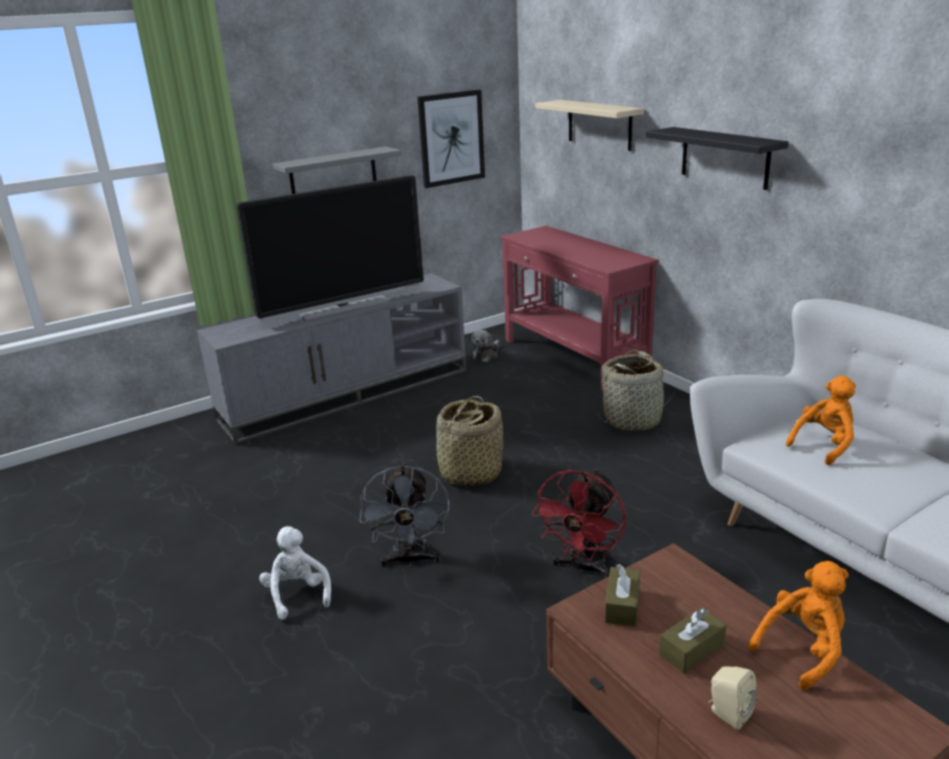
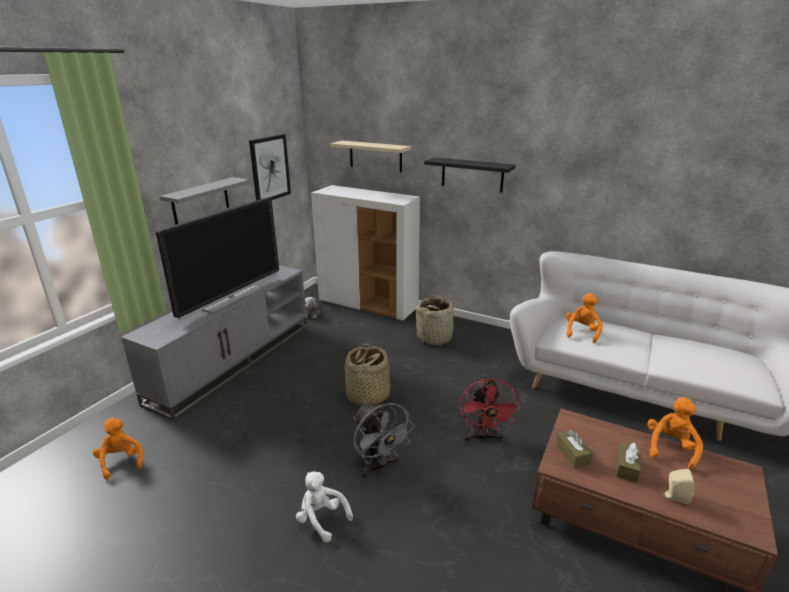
camera: 30 degrees left, 0 degrees up
red console table [500,226,659,391] -> white cabinet [311,185,420,321]
none -> orange plush toy [93,418,143,480]

